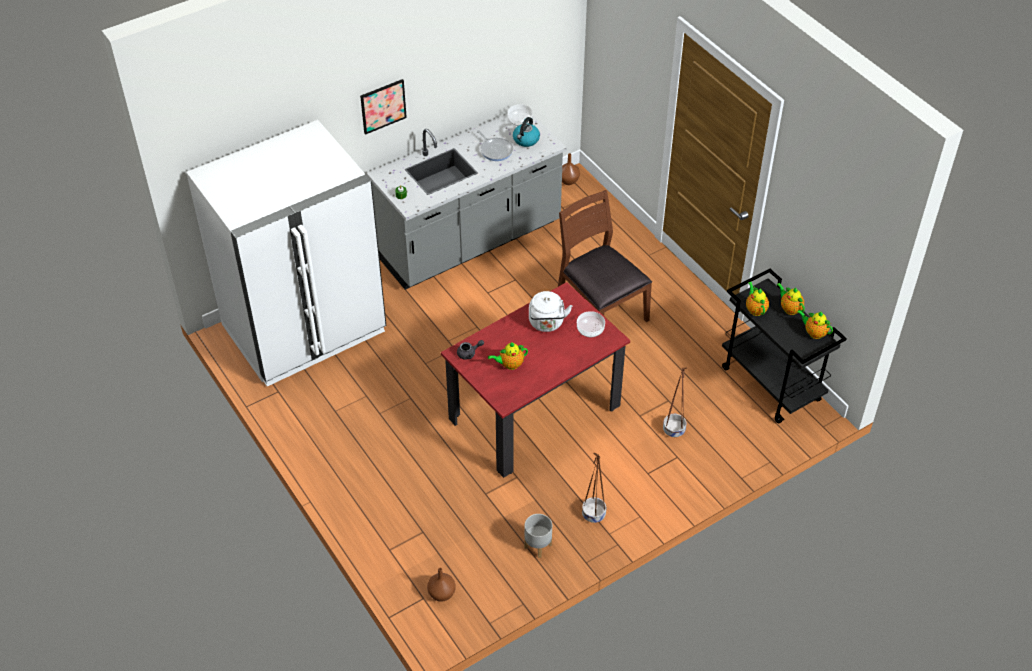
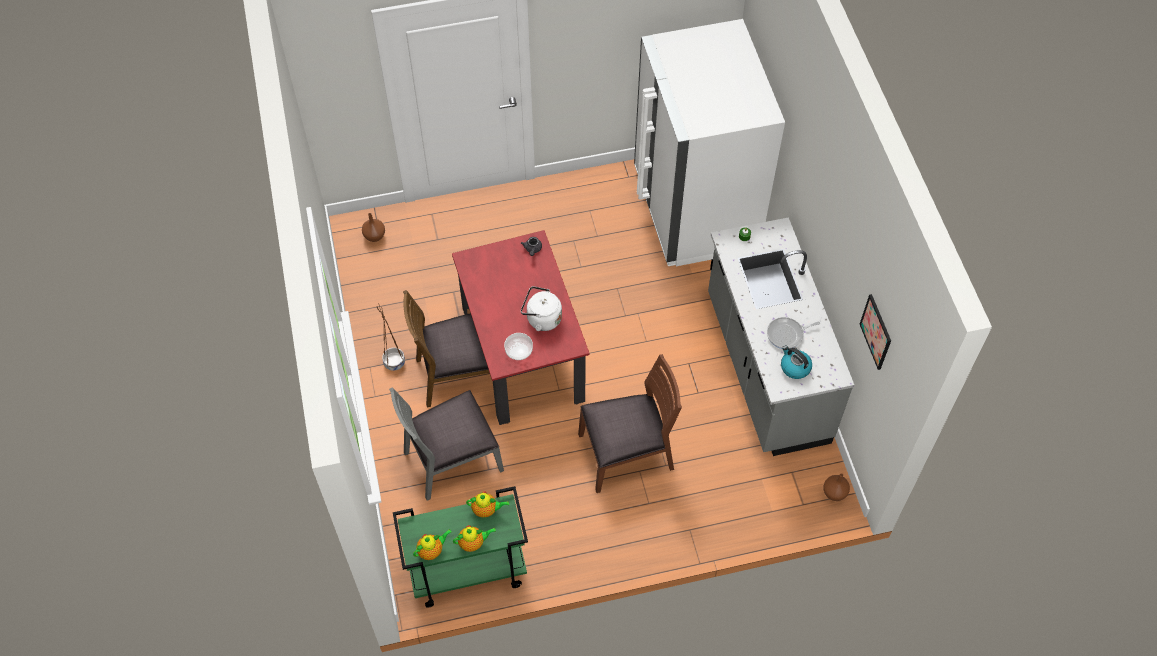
camera: 110 degrees right, 10 degrees up
picture [360,79,407,135] -> picture moved to [860,294,891,370]
teapot [488,342,528,370] -> none
bowl [508,104,533,126] -> none
grey planter [524,514,552,558] -> none
brown planter [663,367,686,437] -> grey chair [389,387,504,501]
black cart [722,269,847,424] -> green cart [393,486,528,607]
none -> brown chair [403,290,489,407]

